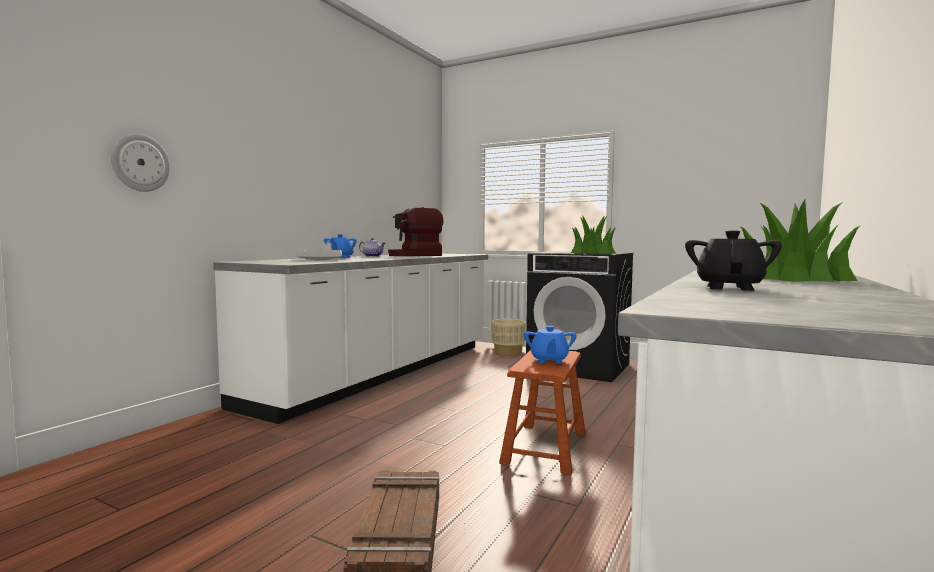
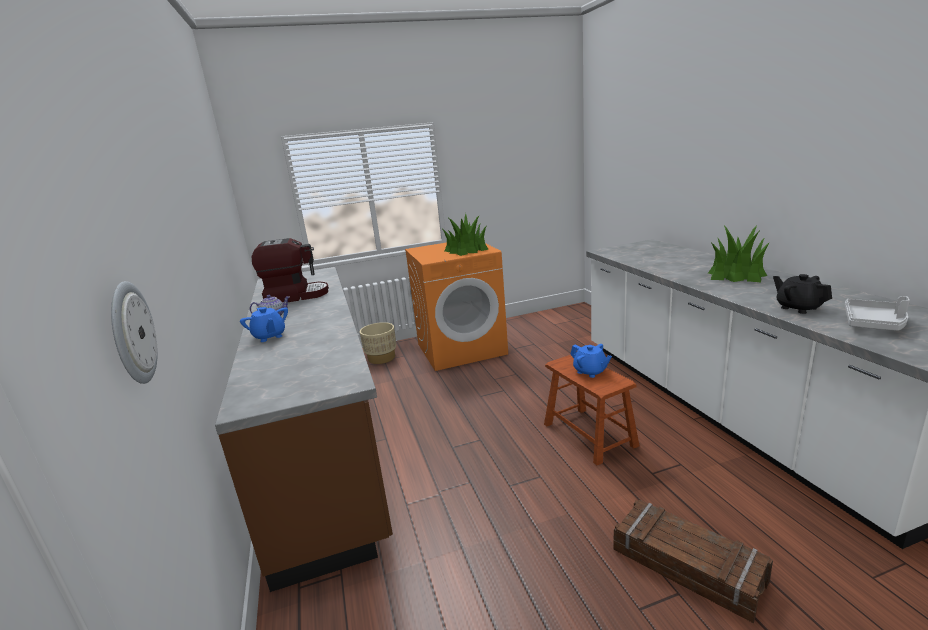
camera: 45 degrees left, 15 degrees up
white counter [213,254,488,424] -> brown counter [215,267,393,592]
grey tray [296,243,342,260] -> grey tray moved to [845,296,910,331]
coffee machine [388,207,443,256] -> coffee machine turned 120 degrees counterclockwise [252,238,329,302]
black washing machine [526,251,634,382] -> orange washing machine [405,243,508,371]

